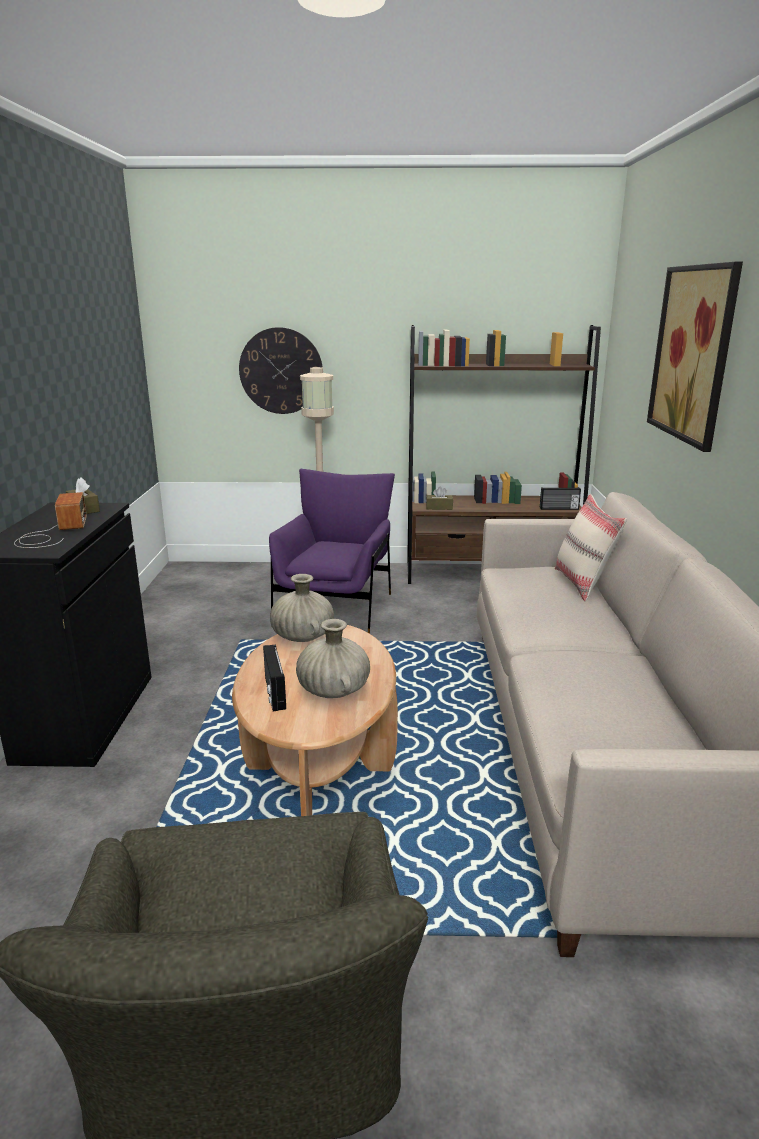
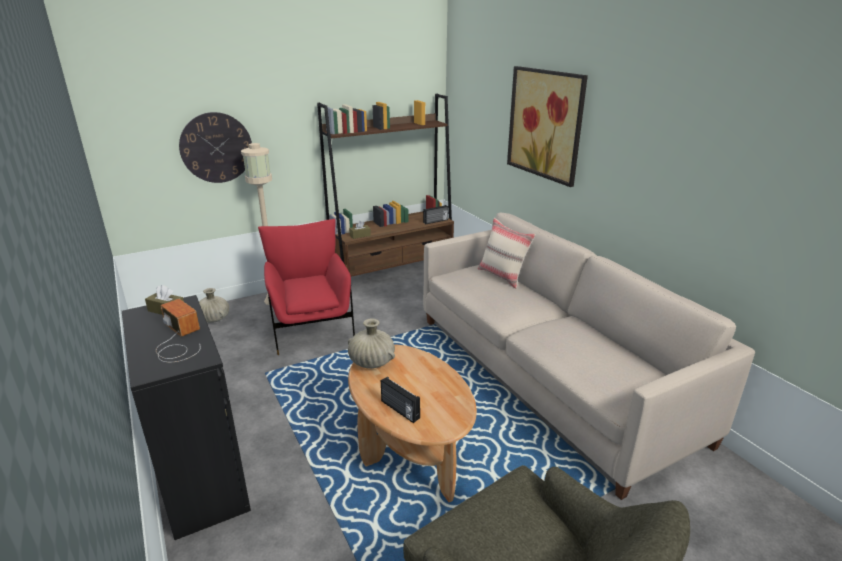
camera: 30 degrees left, 5 degrees up
purple armchair [269,469,395,634] -> red armchair [258,219,355,355]
beige vase [296,619,370,698] -> beige vase moved to [199,288,229,323]

